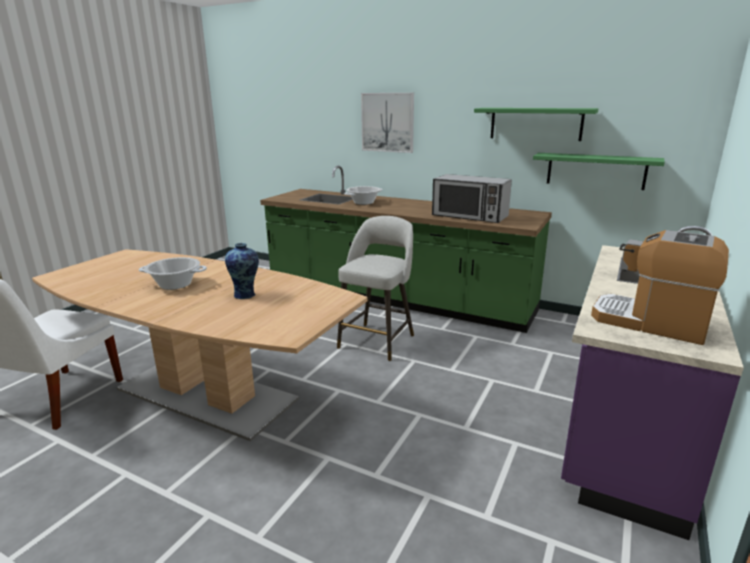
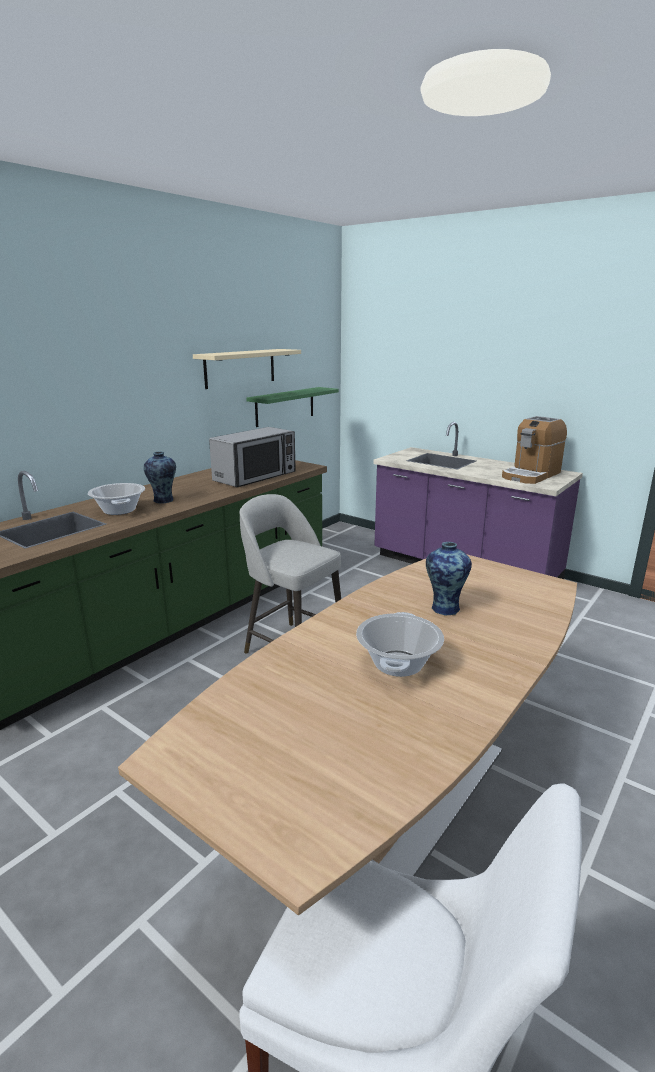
camera: 80 degrees left, 0 degrees up
picture [361,93,414,153] -> none
green shelf [474,108,598,141] -> beige shelf [193,349,301,389]
none -> vase [144,451,176,504]

